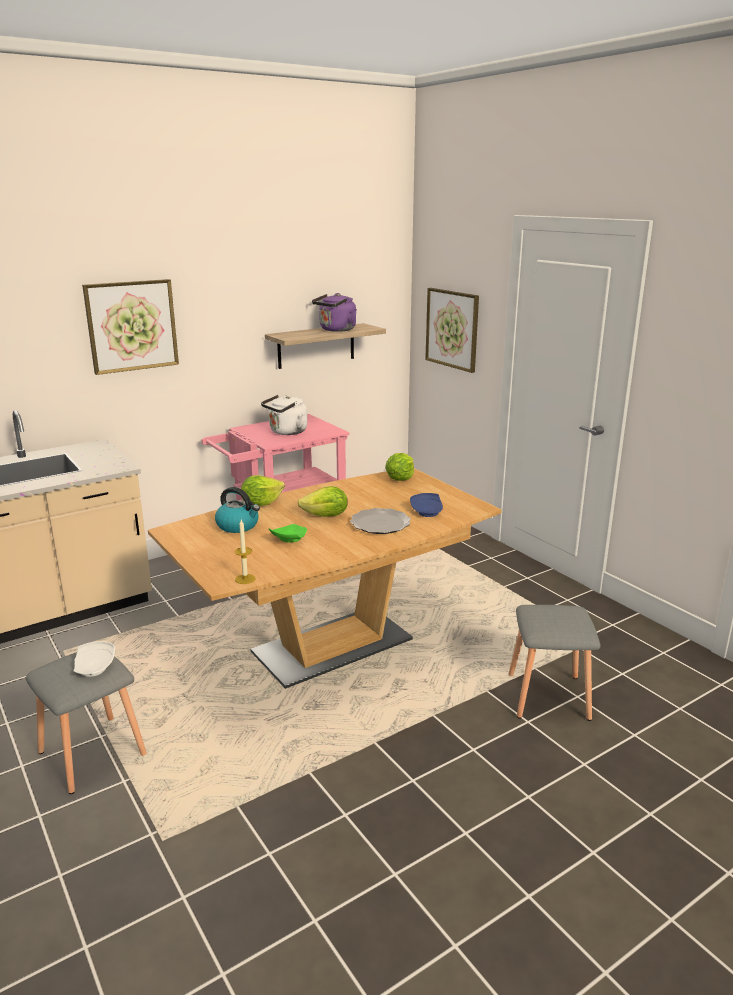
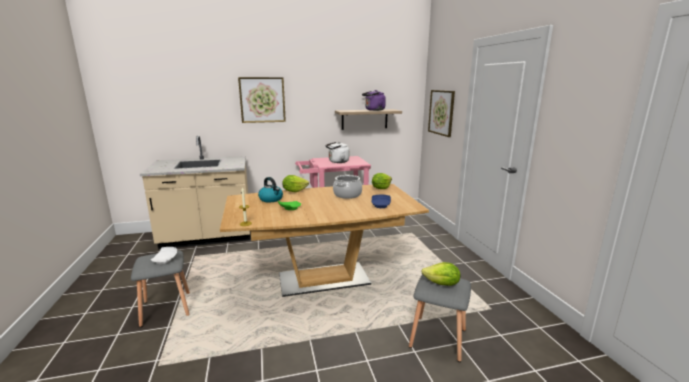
camera: 20 degrees right, 5 degrees down
lettuce [297,486,347,517] -> lettuce moved to [421,262,460,286]
plate [350,508,411,534] -> none
none -> cooking pot [333,175,362,199]

